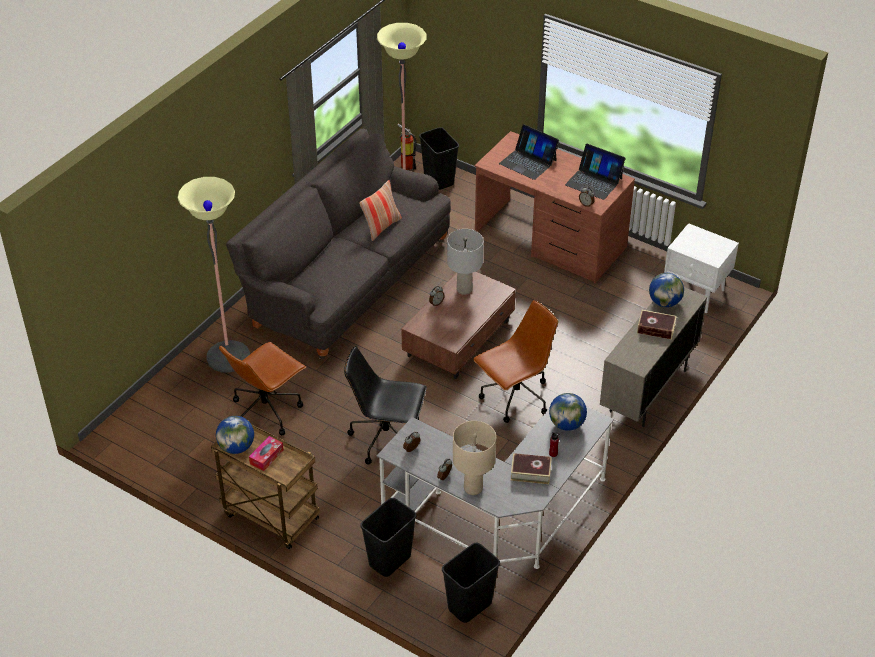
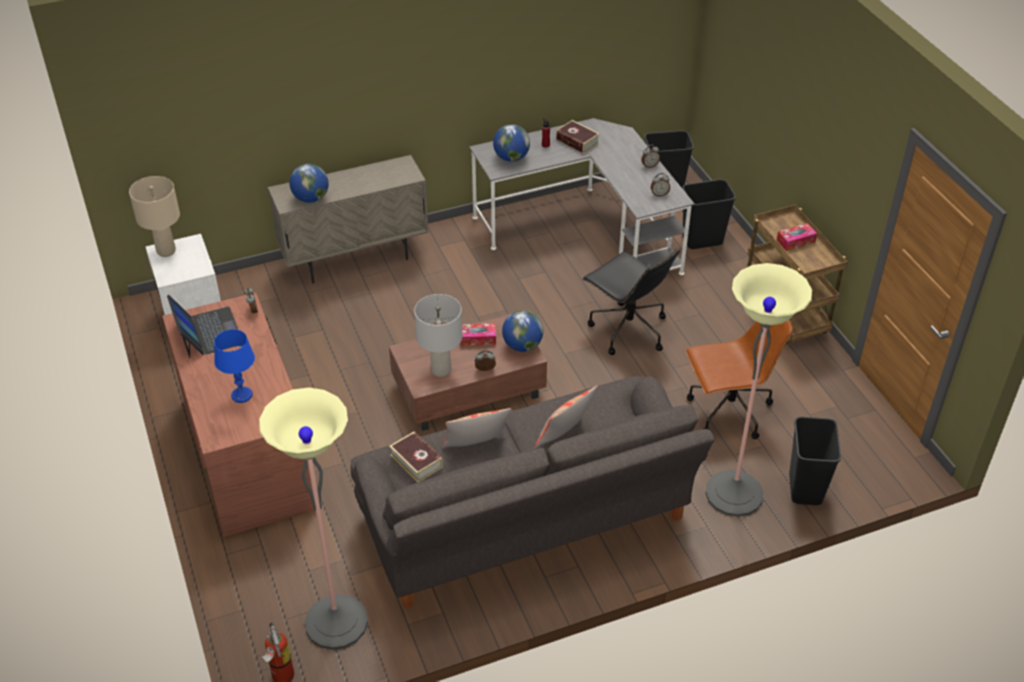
camera: 145 degrees left, 0 degrees up
globe [216,416,254,454] -> globe moved to [502,310,543,352]
black trash can [419,127,459,190] -> black trash can moved to [789,417,841,505]
beige table lamp [453,421,496,495] -> beige table lamp moved to [129,176,180,257]
brown office chair [473,300,558,423] -> none
laptop [499,124,559,180] -> blue table lamp [214,329,255,403]
book [637,310,677,340] -> book moved to [389,431,443,483]
none -> tissue box [461,323,496,346]
none -> pillow [534,385,598,448]

